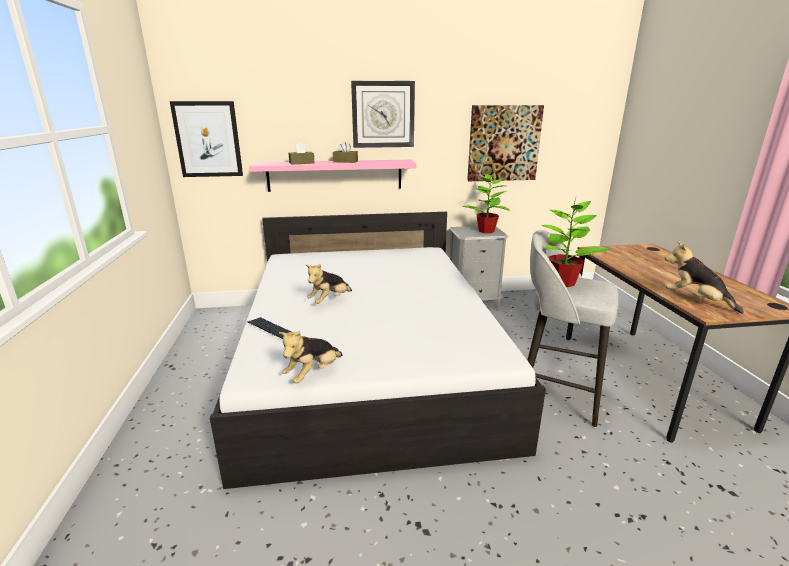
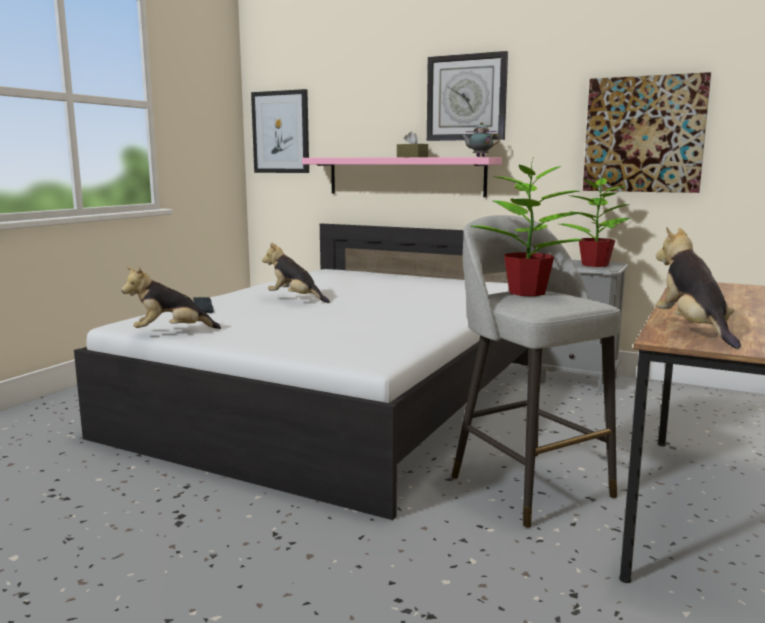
camera: 35 degrees right, 10 degrees down
brown tissue box [289,142,315,165] -> none
plush toy [306,264,352,304] -> plush toy turned 45 degrees clockwise [262,242,330,303]
none -> teapot [461,122,500,157]

